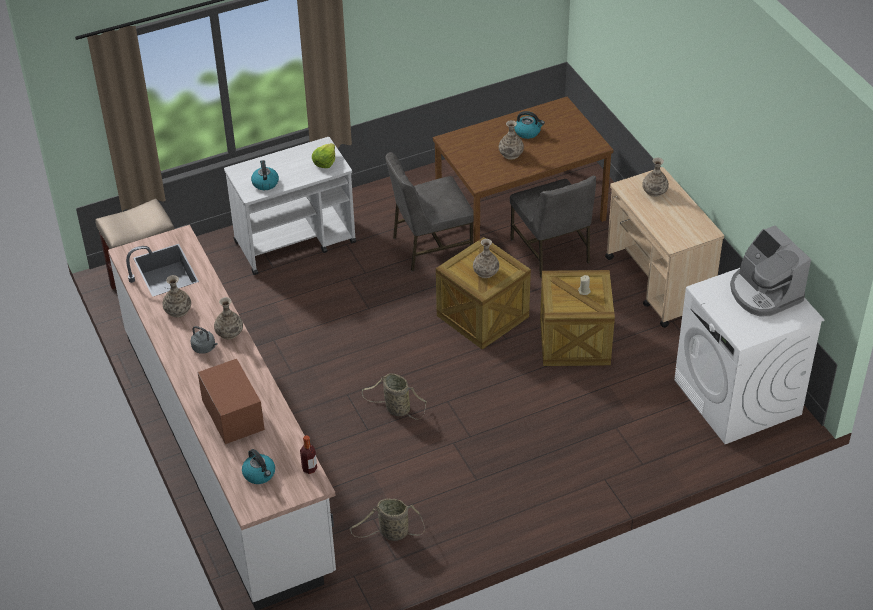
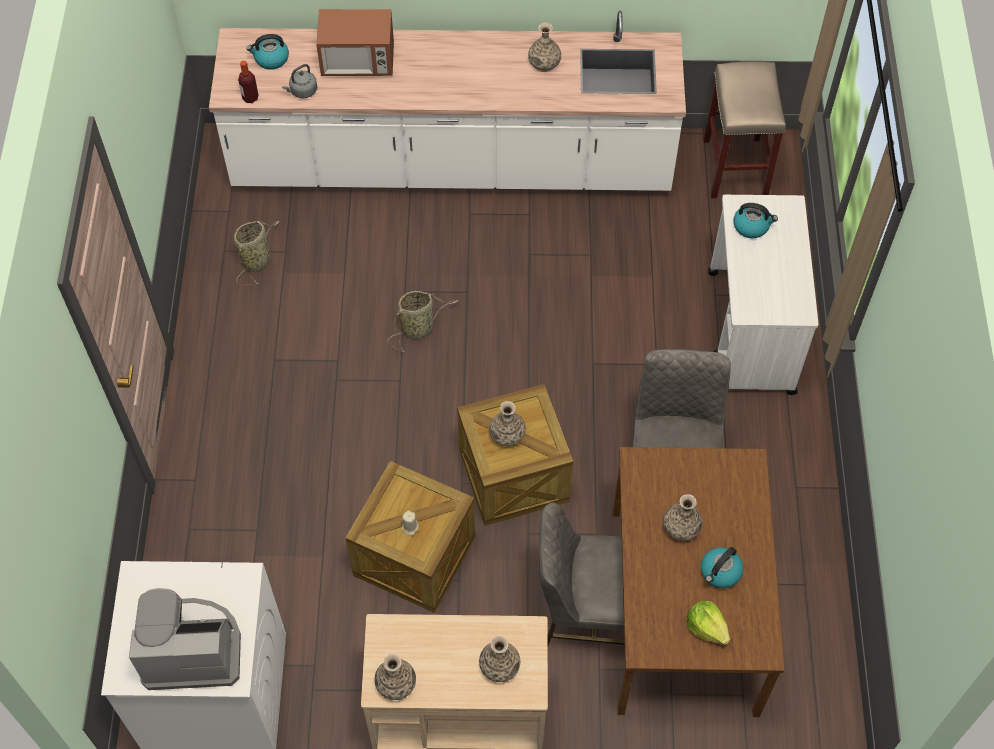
camera: 115 degrees right, 15 degrees up
grey kettle [191,326,218,354] -> grey kettle moved to [282,64,317,98]
vase [214,297,243,339] -> vase moved to [374,654,416,700]
lettuce [312,143,335,168] -> lettuce moved to [686,600,730,645]

